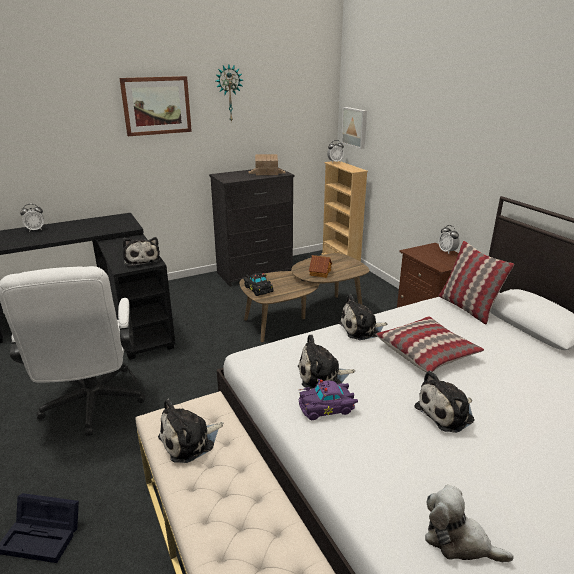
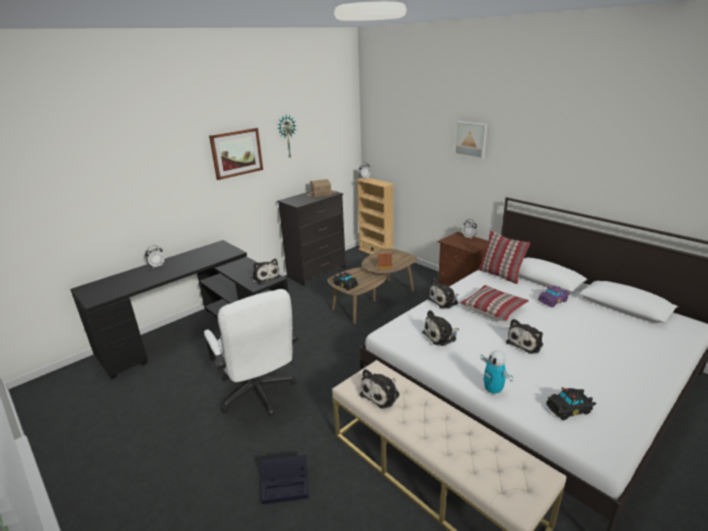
camera: 15 degrees left, 0 degrees up
purple toy car [298,379,358,420] -> purple toy car moved to [538,286,570,307]
picture [341,107,367,149] -> picture moved to [454,121,487,159]
plush toy [425,485,514,562] -> black toy car [546,387,596,420]
none -> toy robot [481,350,513,396]

